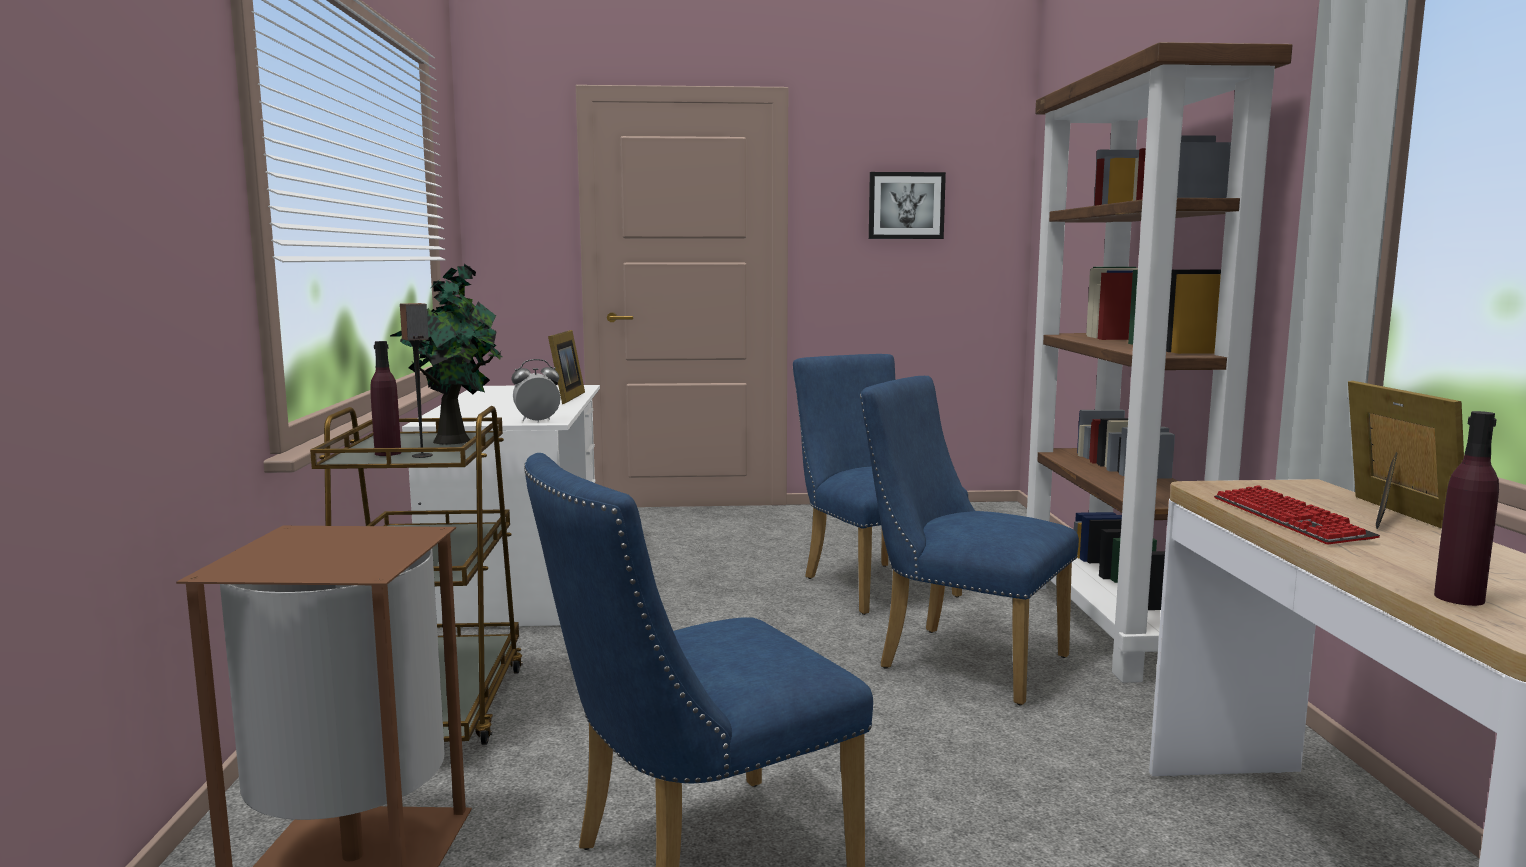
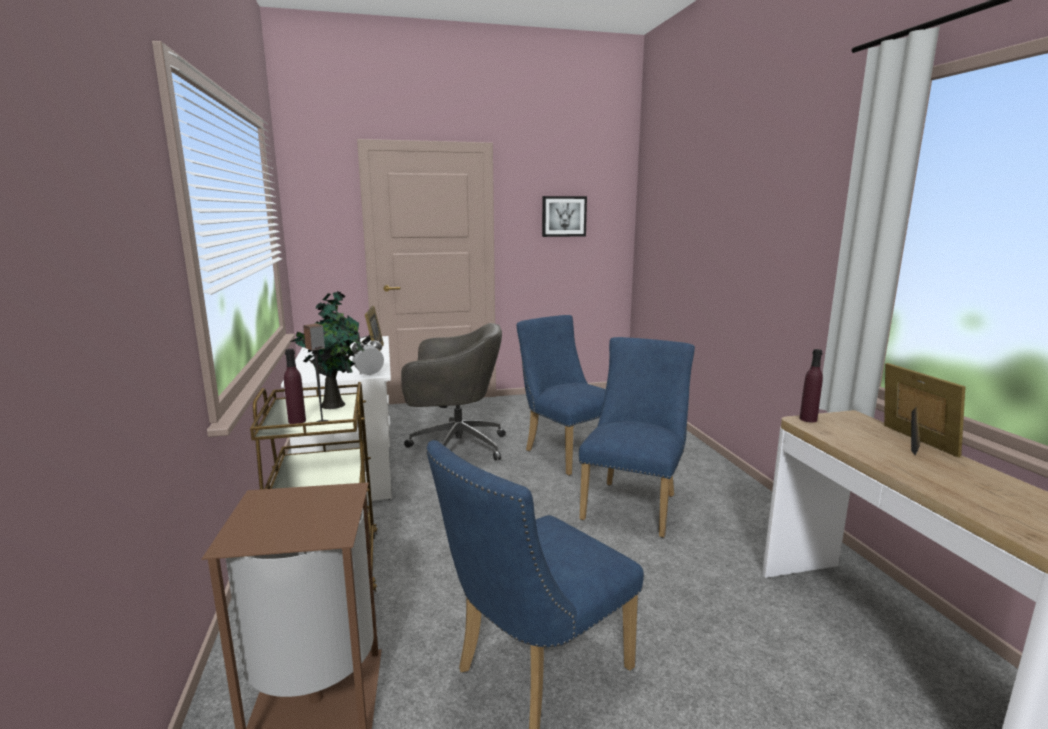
camera: 10 degrees left, 5 degrees up
blue chair [860,376,1079,705] -> blue chair turned 90 degrees clockwise [579,337,695,538]
brown bookcase [1027,42,1292,683] -> none
keyboard [1214,485,1380,544] -> none
purple bottle [1434,411,1499,606] -> purple bottle moved to [800,349,823,422]
none -> grey office chair [401,323,506,461]

